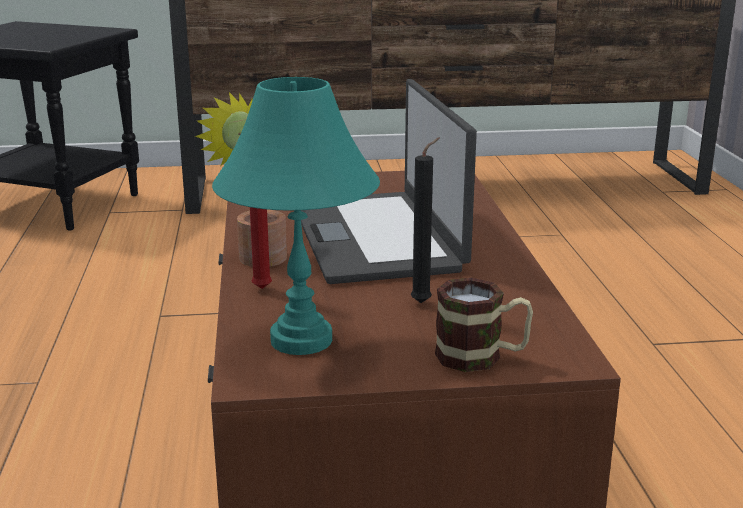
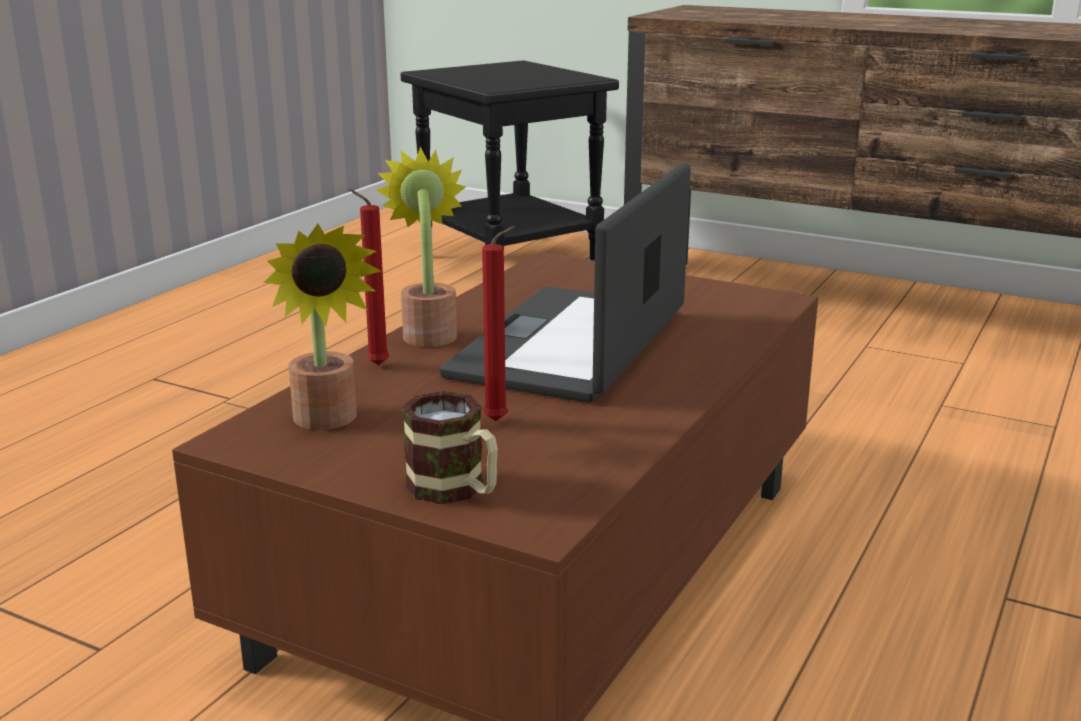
camera: 35 degrees right, 0 degrees up
turquoise table lamp [212,77,380,355] -> potted plant [264,224,381,430]
black candle [411,137,440,303] -> red candle [482,226,516,421]

